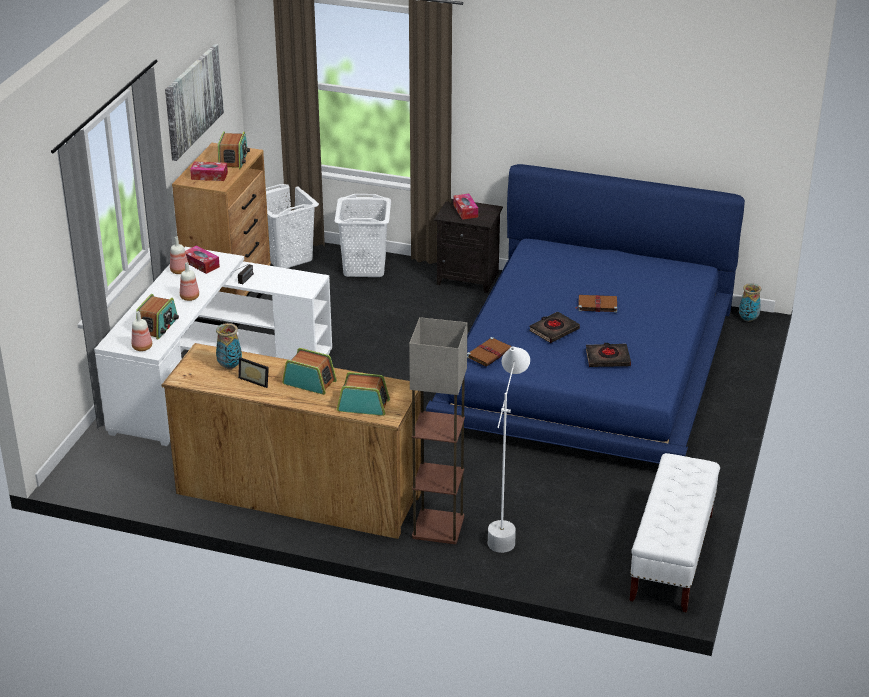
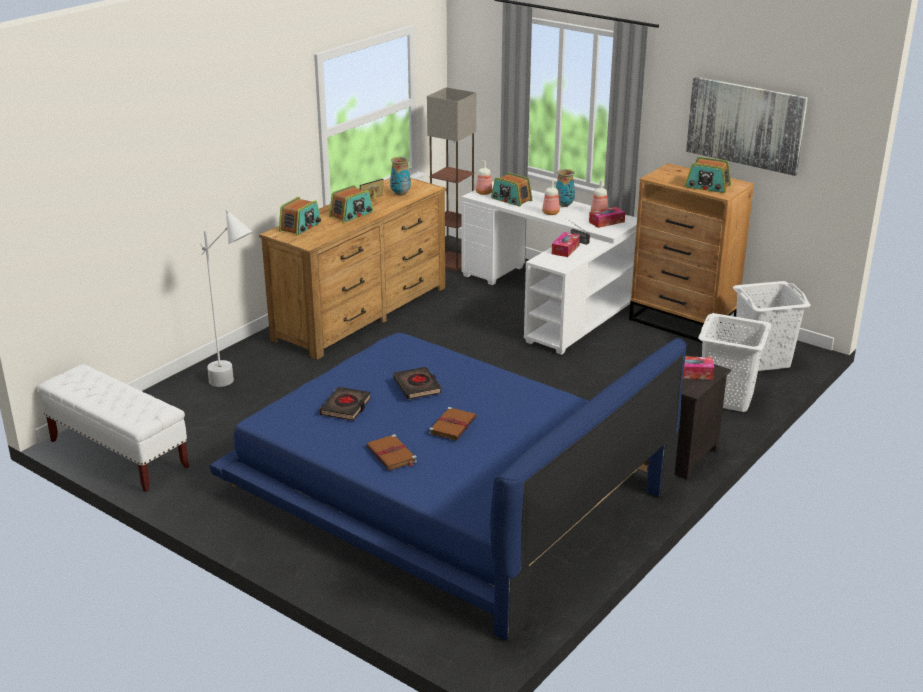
camera: 110 degrees right, 5 degrees down
tissue box [190,161,228,181] -> tissue box moved to [552,232,580,257]
floor lamp [409,317,468,544] -> floor lamp moved to [427,87,476,271]
brown book [467,337,511,366] -> brown book moved to [366,434,417,470]
vase [739,283,761,322] -> vase moved to [556,169,575,207]

